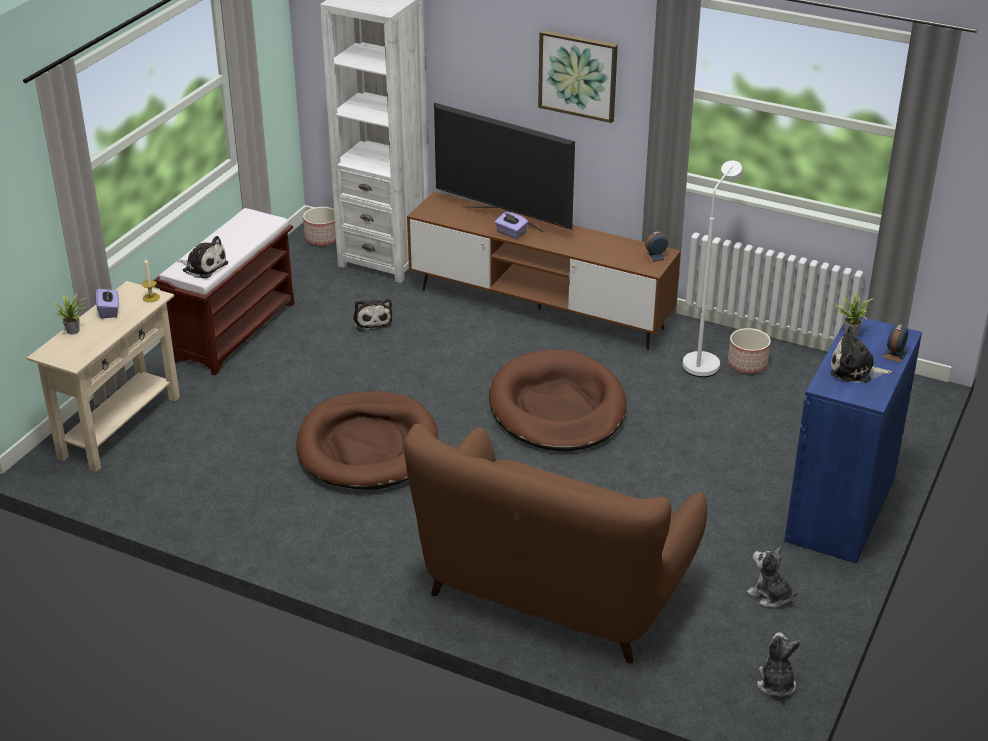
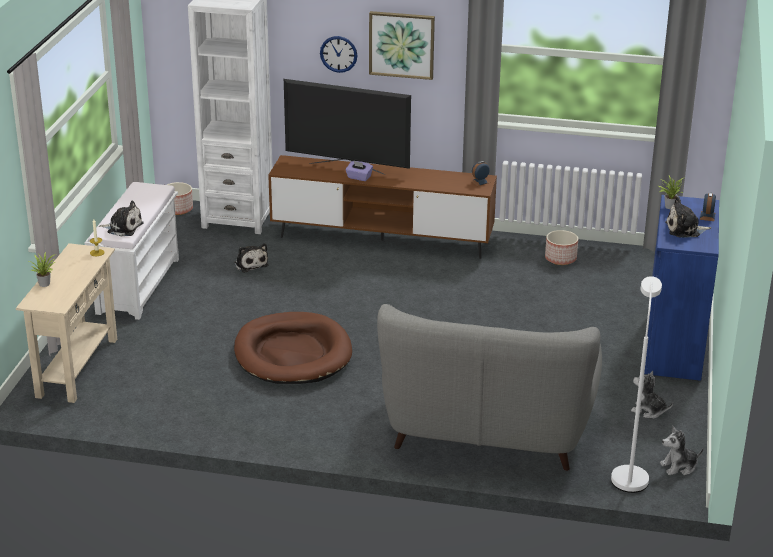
camera: 15 degrees left, 5 degrees down
purple tissue box [96,287,119,319] -> none
brown bench [155,208,294,375] -> white bench [85,182,179,320]
brown sofa [404,424,707,663] -> grey sofa [377,304,602,471]
brown dog bed [489,349,627,451] -> none
white floor lamp [682,160,742,377] -> white floor lamp moved to [611,276,662,493]
plush toy [757,632,801,697] -> plush toy turned 90 degrees counterclockwise [660,426,704,475]
none -> wall clock [320,36,357,73]

